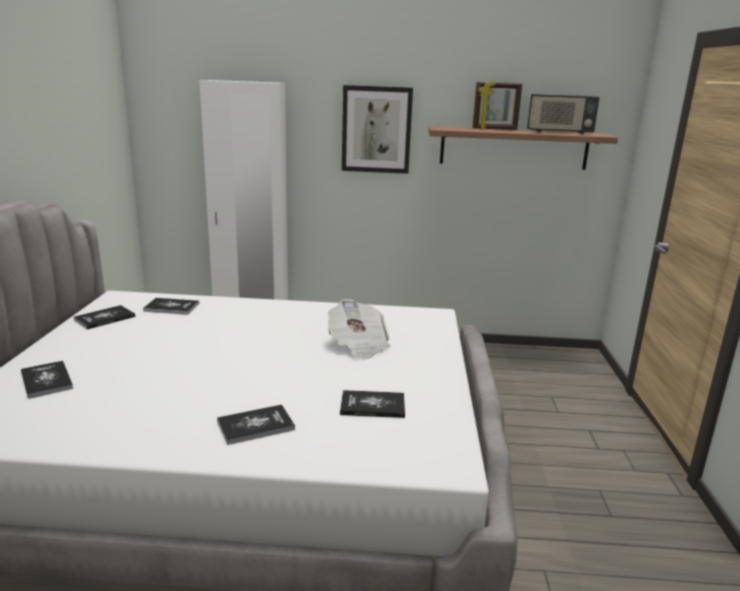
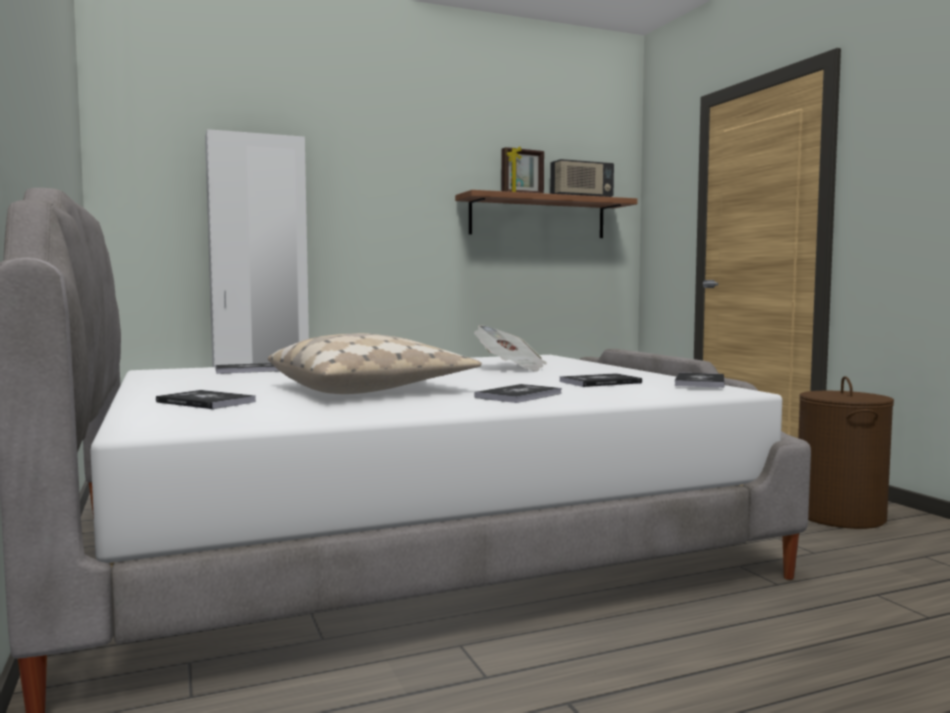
camera: 25 degrees left, 15 degrees down
book [74,305,135,330] -> book moved to [675,372,725,388]
picture [342,85,413,174] -> none
none -> beige pillow [268,333,482,394]
none -> brown laundry basket [798,376,894,529]

